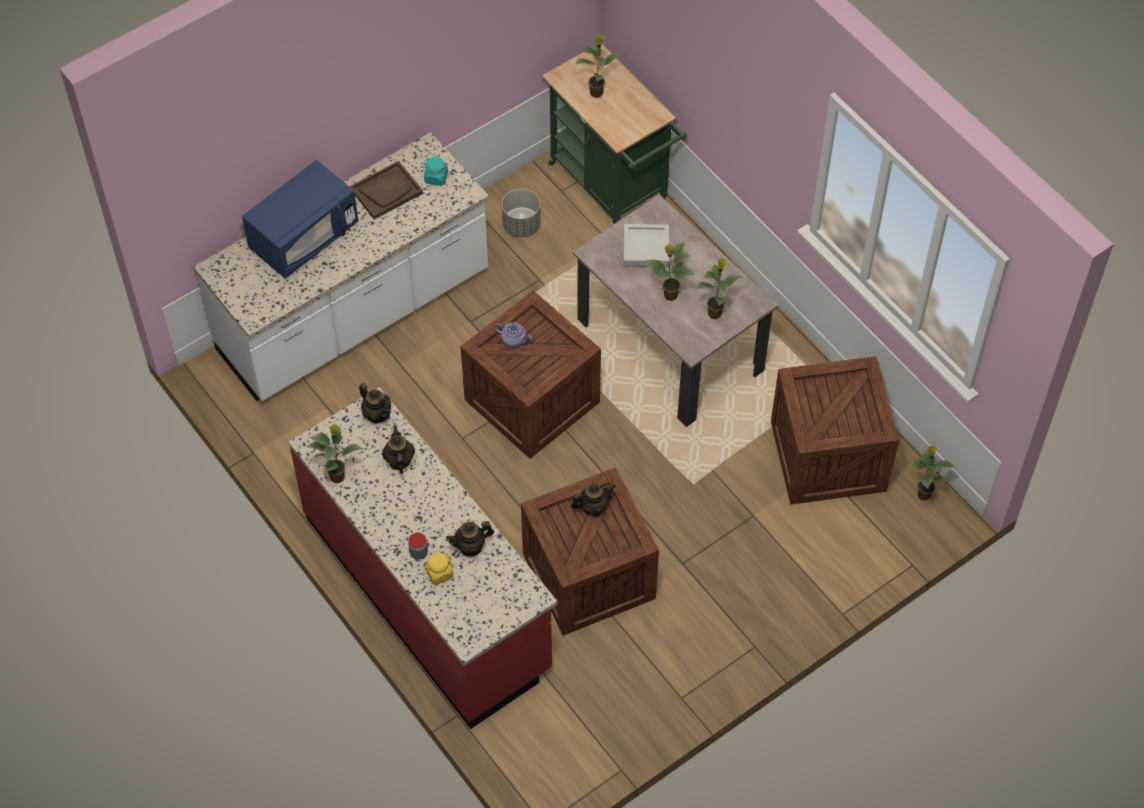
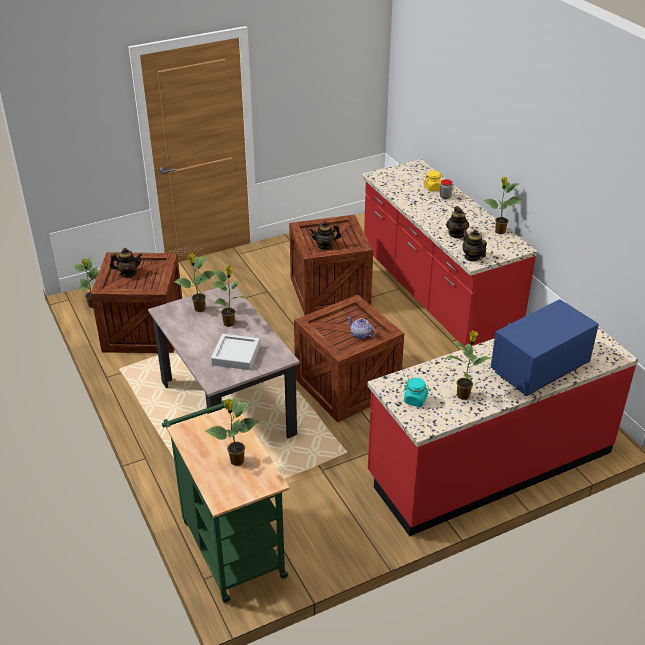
camera: 170 degrees left, 20 degrees down
white counter [193,132,489,401] -> red counter [367,310,638,536]
brown tray [350,161,423,219] -> potted plant [445,331,493,400]
teapot [446,521,494,556] -> teapot moved to [110,248,142,277]
grey planter [502,189,540,237] -> none

